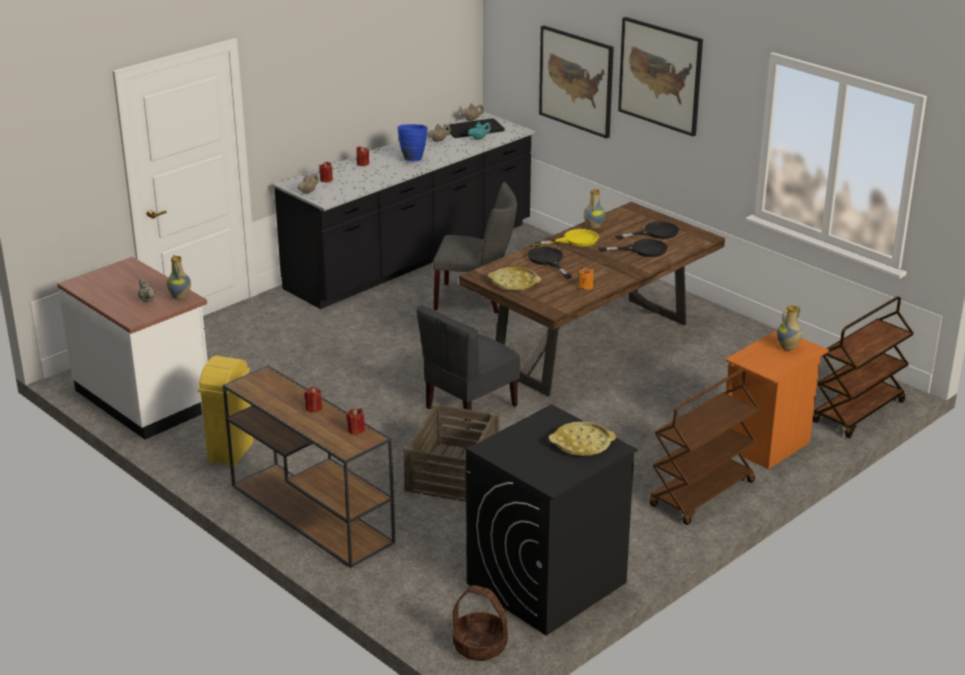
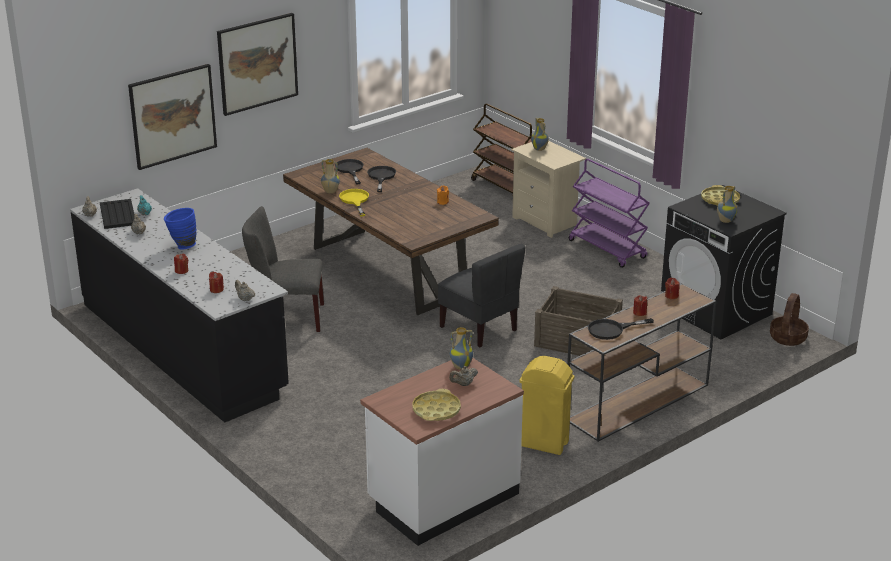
camera: 85 degrees left, 0 degrees up
grey chair [433,182,517,314] -> grey chair turned 105 degrees counterclockwise [242,206,324,332]
yellow tray [488,267,541,291] -> yellow tray moved to [412,389,461,421]
black frying pan [528,247,572,279] -> black frying pan moved to [588,318,654,340]
brown cart [649,369,760,525] -> purple cart [569,159,650,268]
orange nightstand [725,330,829,470] -> beige nightstand [511,141,586,238]
none -> vase [717,186,738,223]

